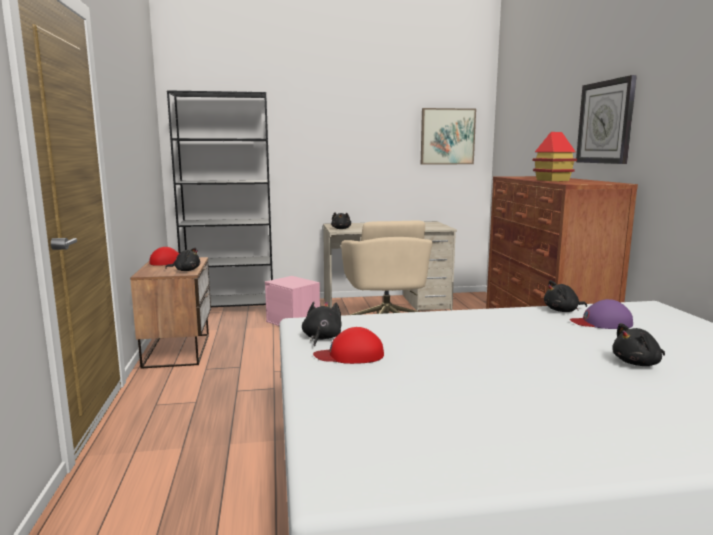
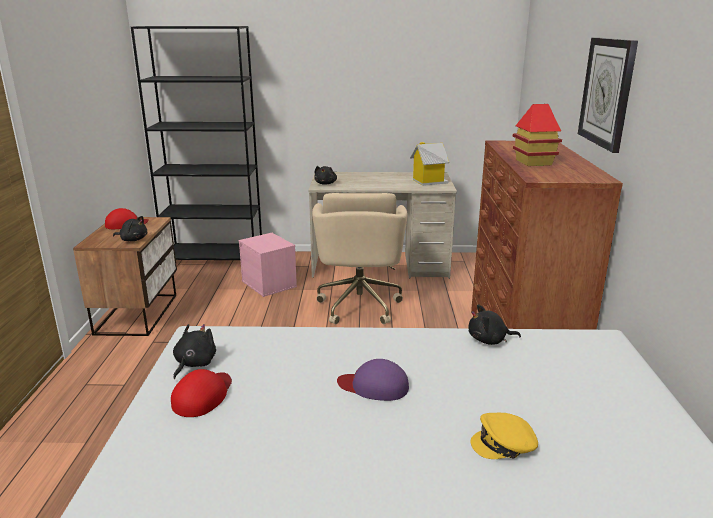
camera: 10 degrees right, 10 degrees up
red cap [313,327,384,364] -> red cap turned 105 degrees clockwise [171,369,232,417]
picture [421,108,476,165] -> none
purple cap [570,299,633,329] -> purple cap moved to [337,359,409,401]
black plush toy [612,323,665,366] -> yellow cap [470,413,538,459]
none -> toy house [410,142,449,186]

